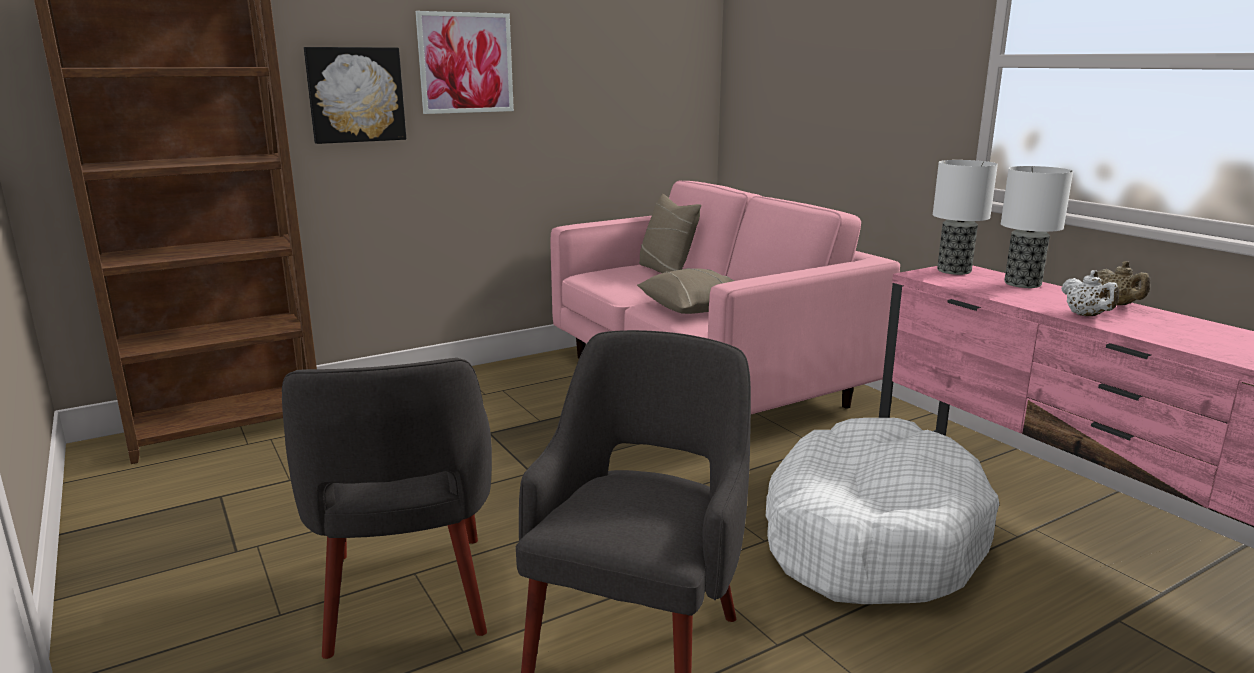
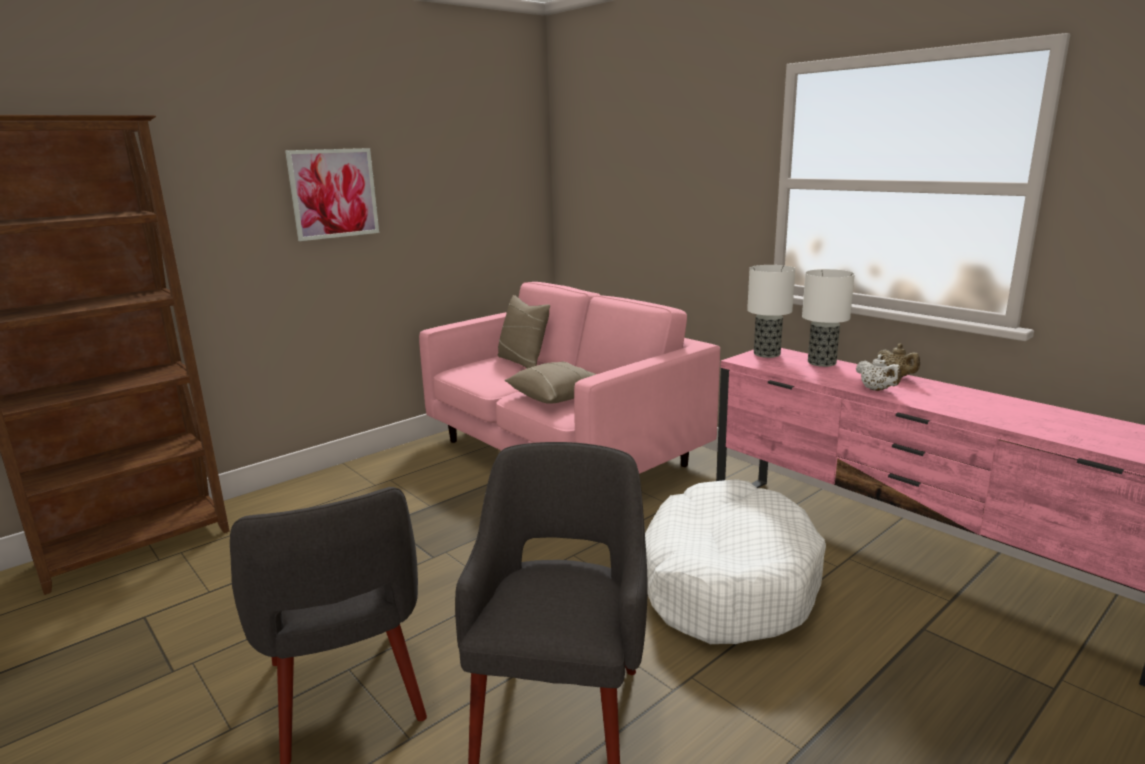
camera: 10 degrees left, 0 degrees up
picture [304,47,406,144] -> none

